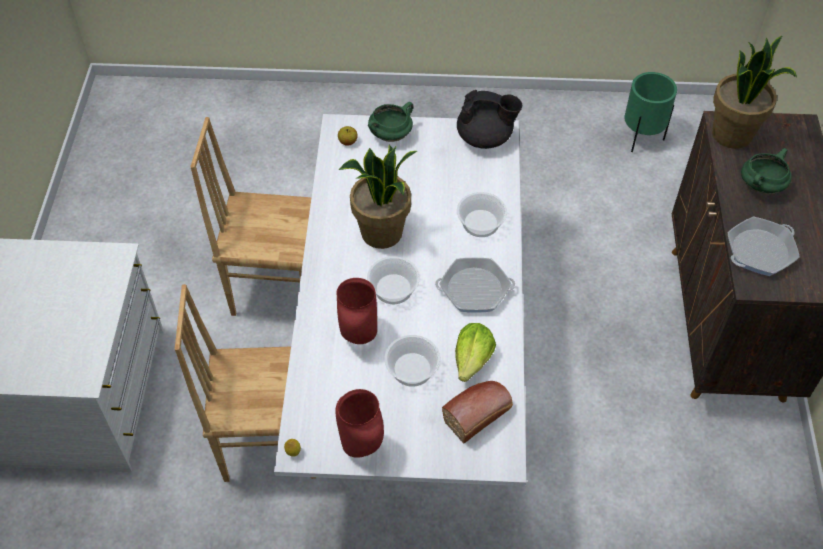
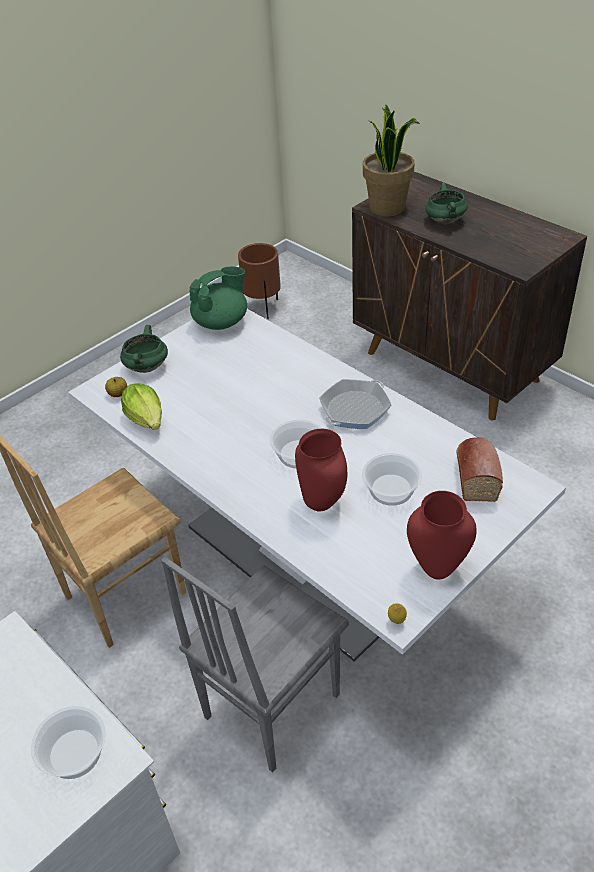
camera: 45 degrees left, 10 degrees down
brown chair [175,284,316,482] -> grey chair [161,557,349,772]
potted plant [339,145,417,249] -> none
lettuce [455,323,496,382] -> lettuce moved to [121,383,162,430]
black teapot [457,90,522,149] -> green teapot [189,267,247,330]
bowl [457,192,507,237] -> bowl moved to [31,706,106,779]
green planter [624,72,677,152] -> brown planter [238,243,281,319]
frying pan [727,216,800,276] -> none

